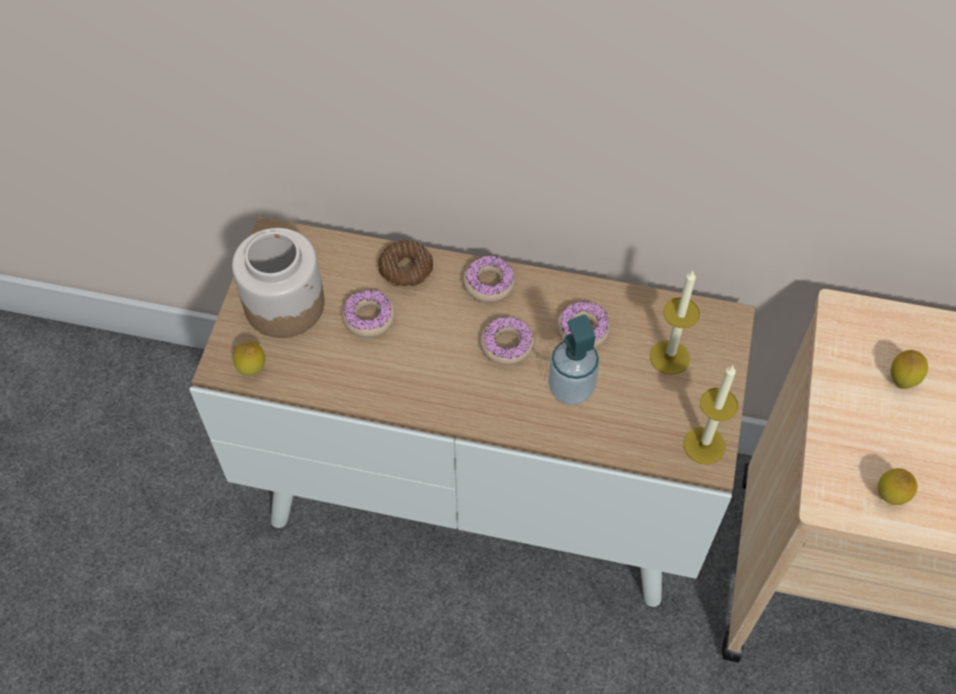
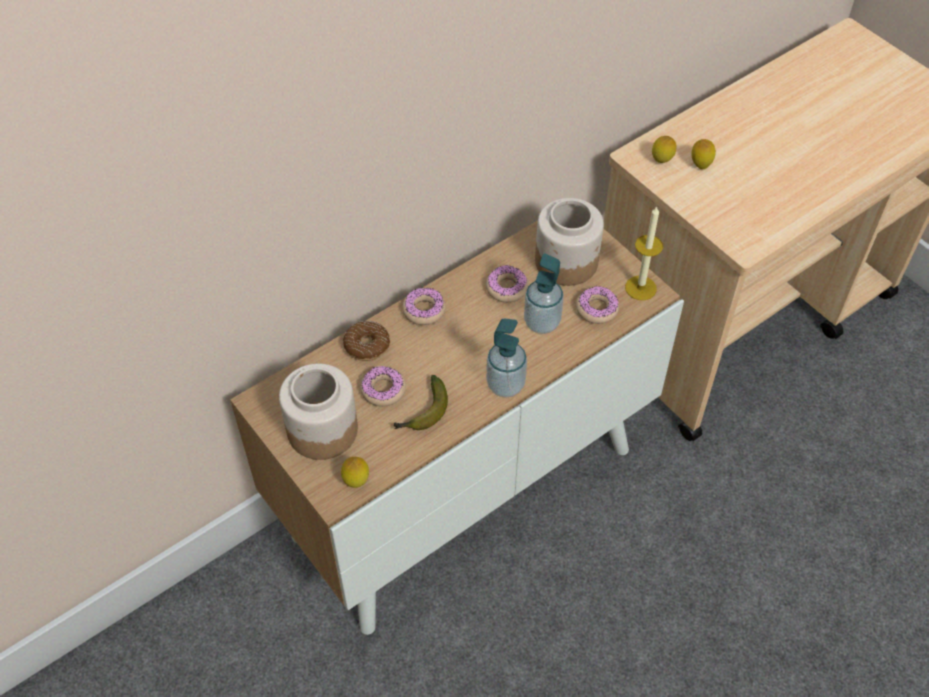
camera: 50 degrees left, 5 degrees down
donut [480,317,534,365] -> donut moved to [576,286,619,324]
candle [650,271,700,375] -> jar [535,198,604,286]
lemon [878,468,918,505] -> lemon moved to [652,136,676,163]
none -> banana [394,375,448,430]
none -> soap dispenser [486,319,527,398]

